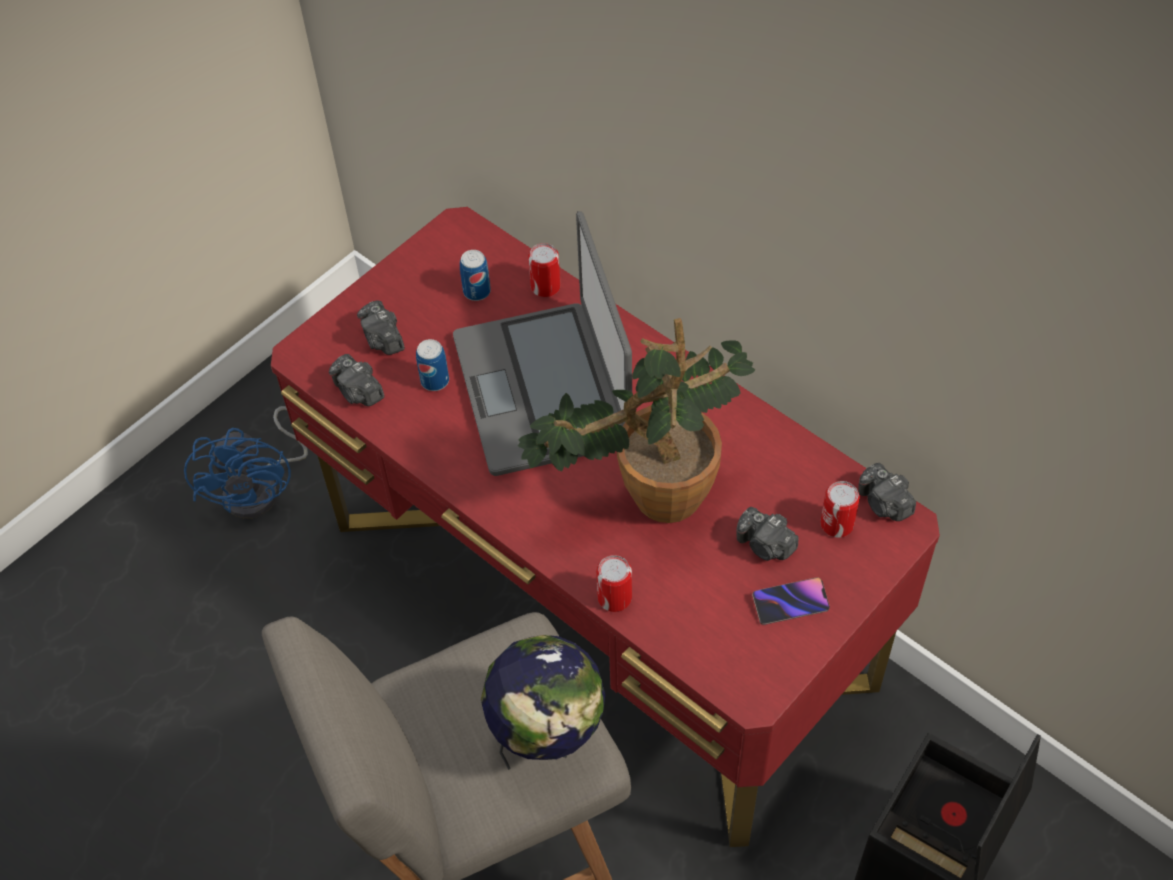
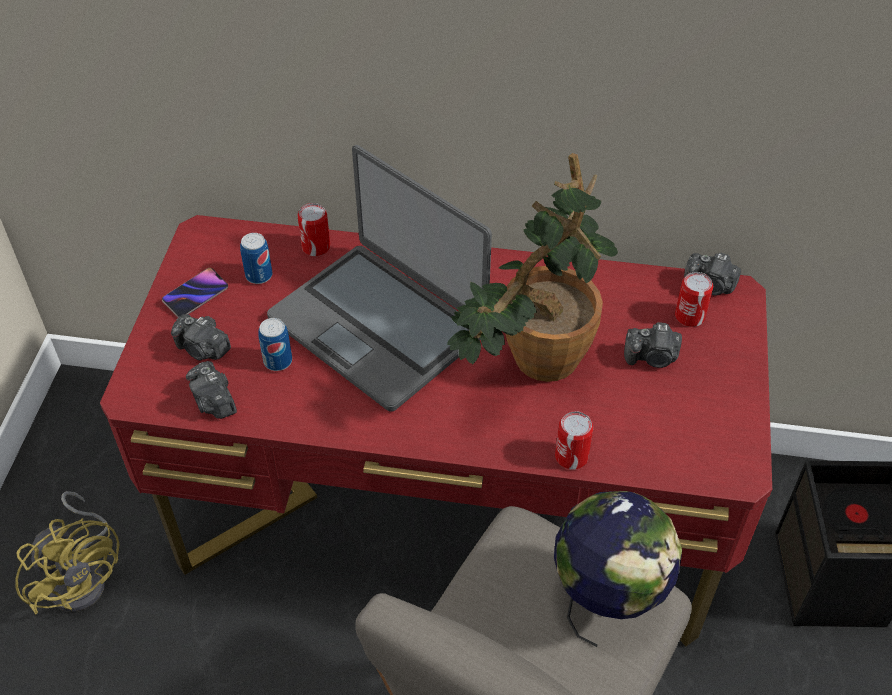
camera: 35 degrees left, 5 degrees down
blue fan [184,406,308,519] -> yellow fan [15,491,120,614]
camera [329,354,384,406] -> camera turned 45 degrees clockwise [186,361,237,419]
phone [752,577,830,625] -> phone moved to [162,268,228,317]

